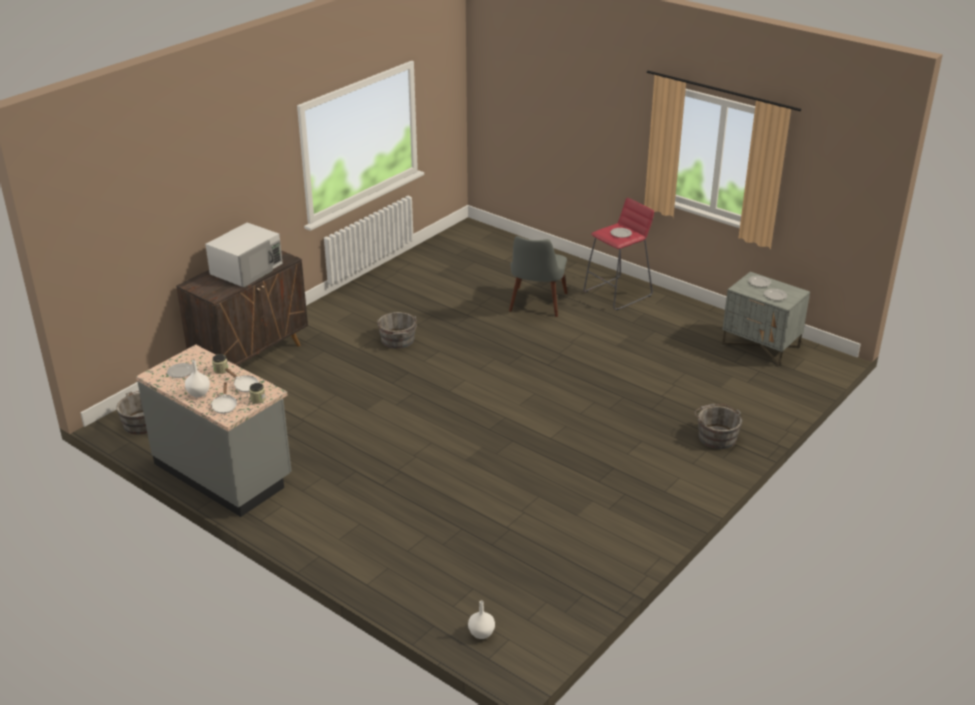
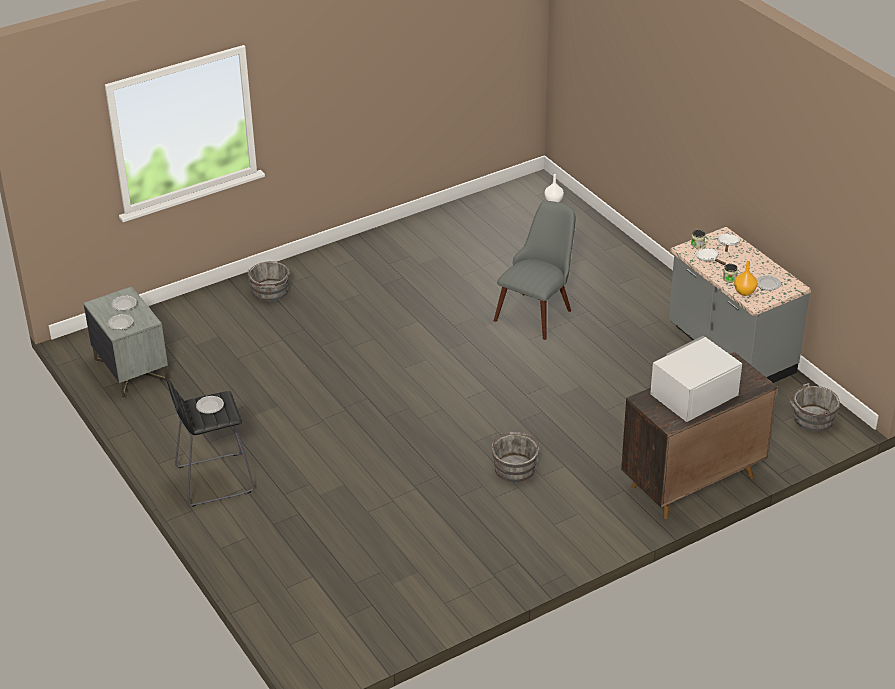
camera: 160 degrees left, 5 degrees up
white vase [185,360,210,397] -> none
grey chair [509,236,568,317] -> grey chair moved to [494,201,575,340]
red stool [583,198,654,310] -> black stool [166,379,254,507]
none -> orange vase [734,261,757,296]

